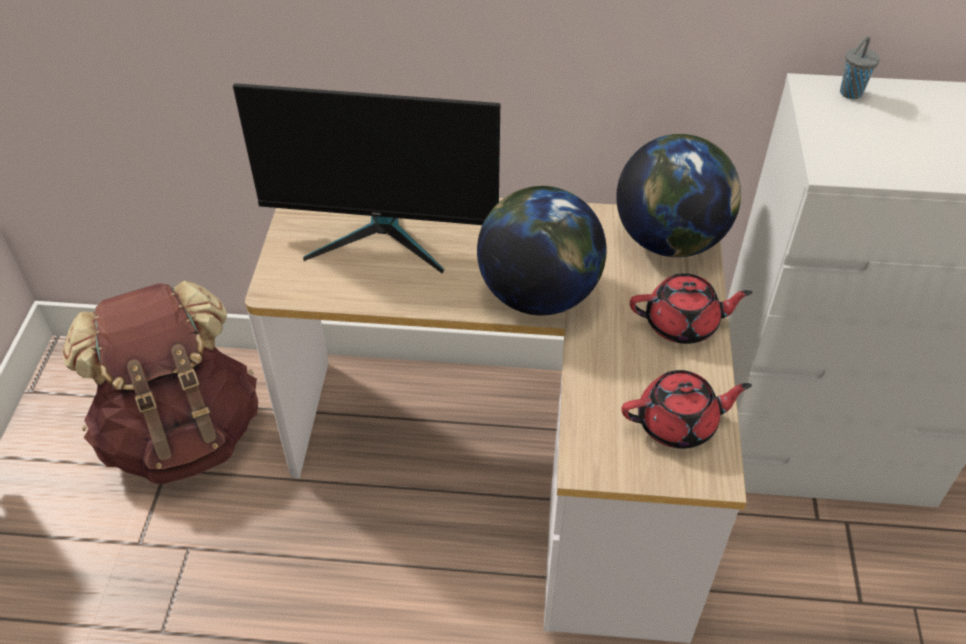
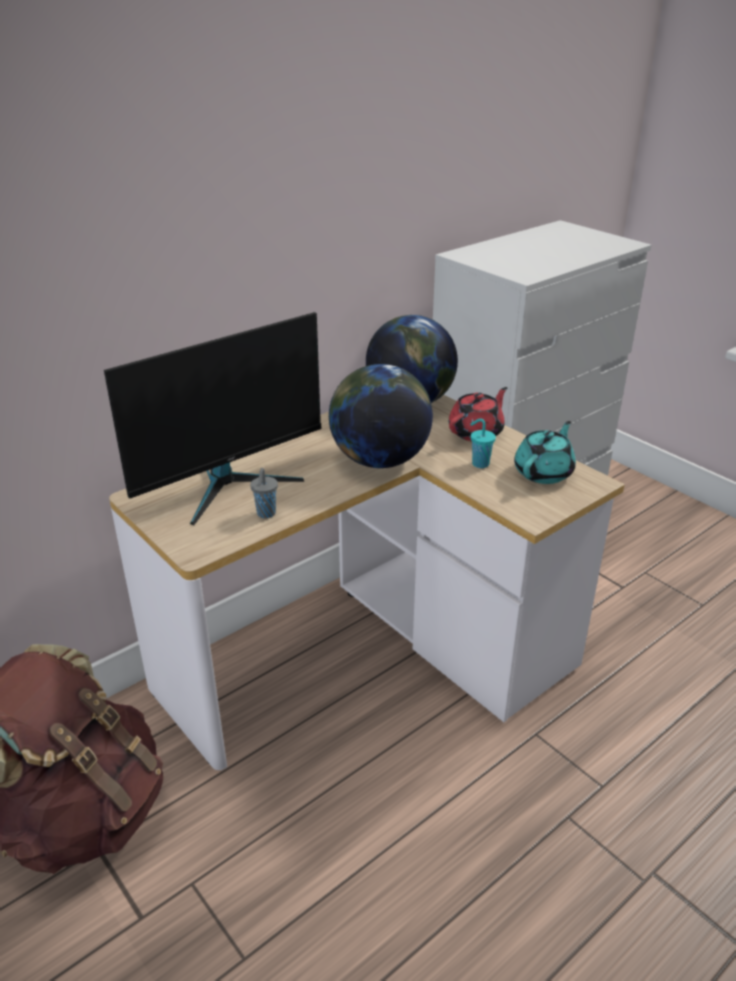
camera: 45 degrees left, 15 degrees down
red teapot [621,370,752,449] -> turquoise teapot [514,421,576,484]
grey cup [840,36,880,99] -> grey cup moved to [250,468,278,518]
none -> turquoise cup [470,419,496,468]

